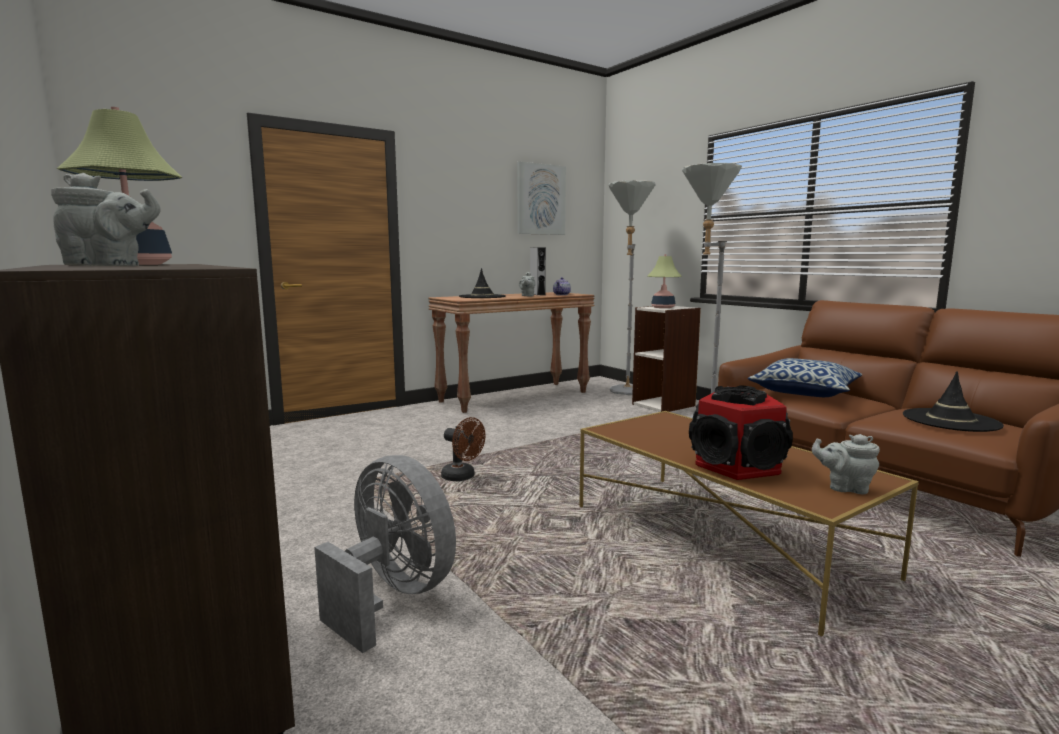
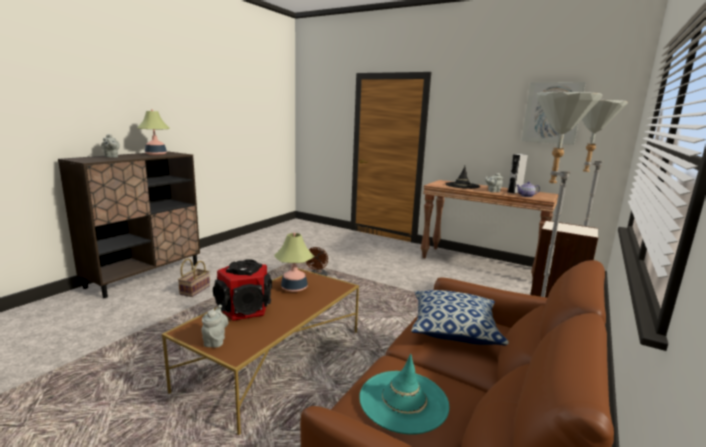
camera: 65 degrees right, 5 degrees up
grey fan [314,455,456,653] -> basket [178,259,210,297]
table lamp [647,254,682,308] -> table lamp moved to [274,233,314,292]
black hat [903,371,1004,432] -> turquoise hat [359,354,449,435]

